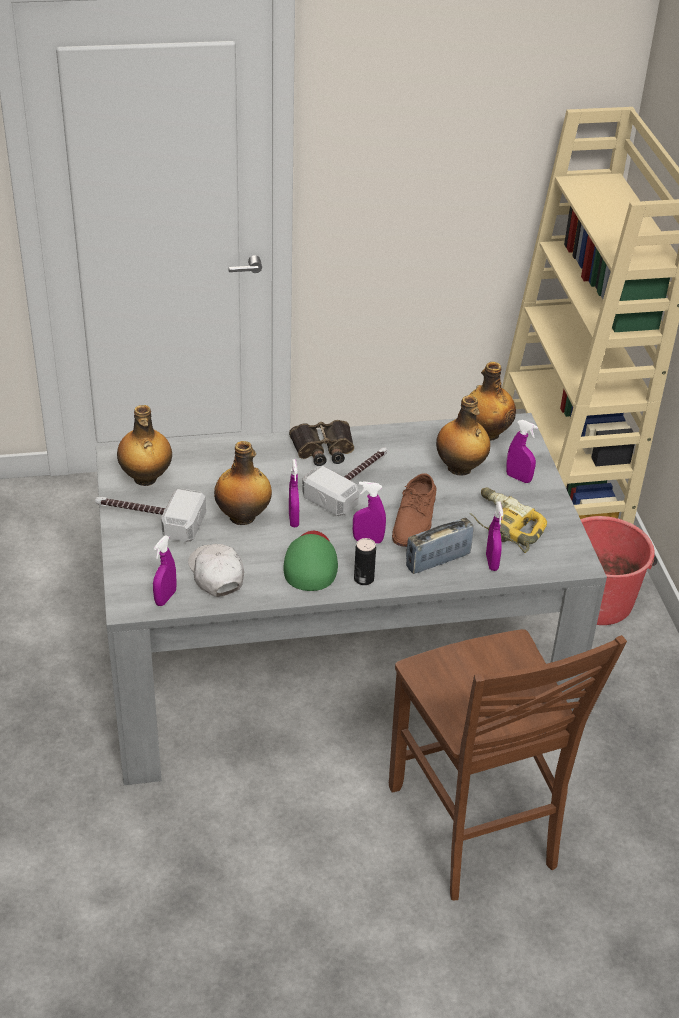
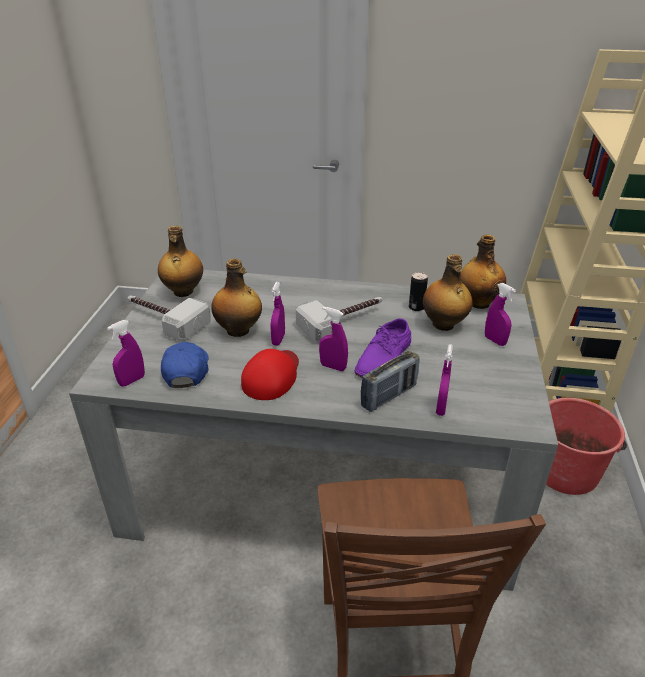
camera: 20 degrees right, 5 degrees down
white cap [188,544,244,597] -> blue cap [161,342,209,388]
green cap [284,531,338,591] -> red cap [241,349,299,400]
binoculars [289,420,354,466] -> none
can [354,538,376,585] -> can moved to [409,272,428,311]
brown shoe [392,473,437,547] -> purple shoe [354,318,411,378]
radio [406,517,473,574] -> radio turned 150 degrees clockwise [361,351,420,412]
power drill [470,487,547,553] -> none

